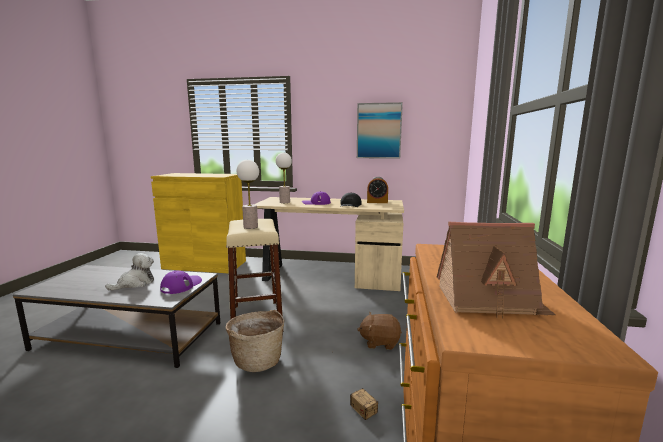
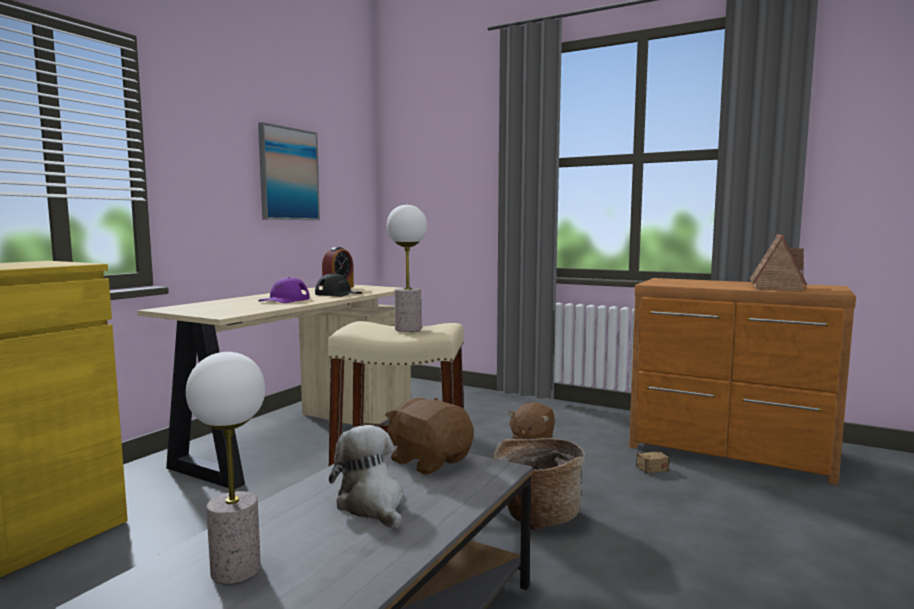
camera: 70 degrees left, 5 degrees down
purple cap [160,270,202,294] -> brown plush toy [385,398,474,474]
table lamp [276,153,292,203] -> table lamp moved to [186,352,265,584]

